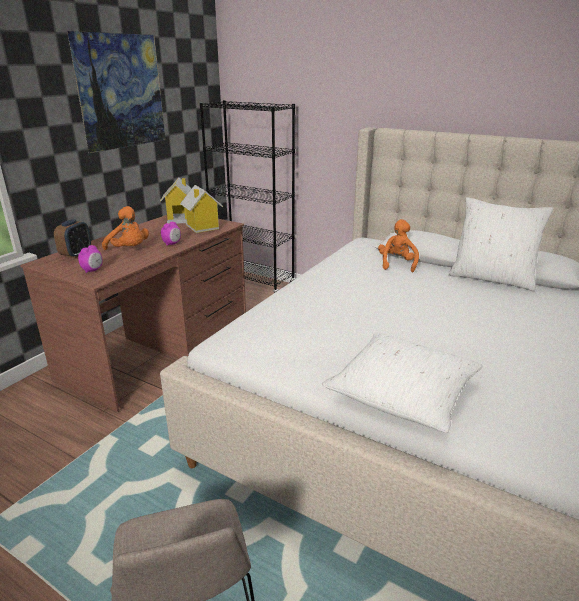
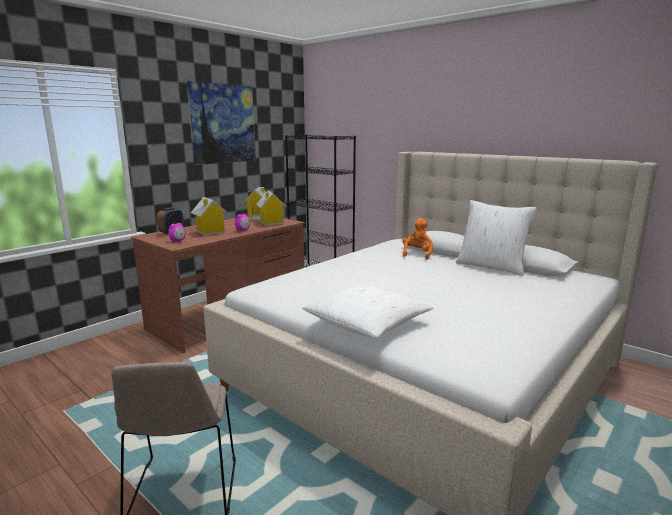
camera: 10 degrees right, 10 degrees down
orange plush toy [102,206,149,250] -> toy house [191,197,228,236]

